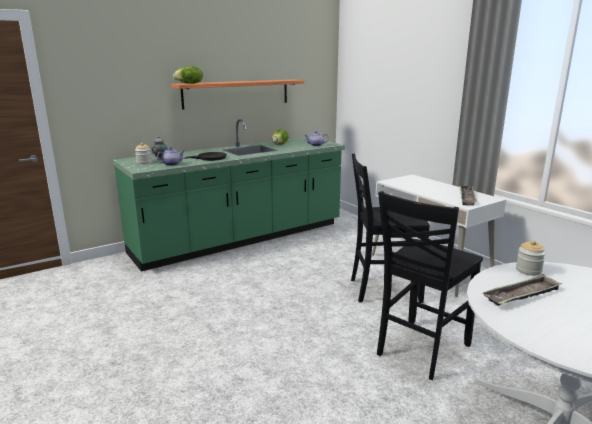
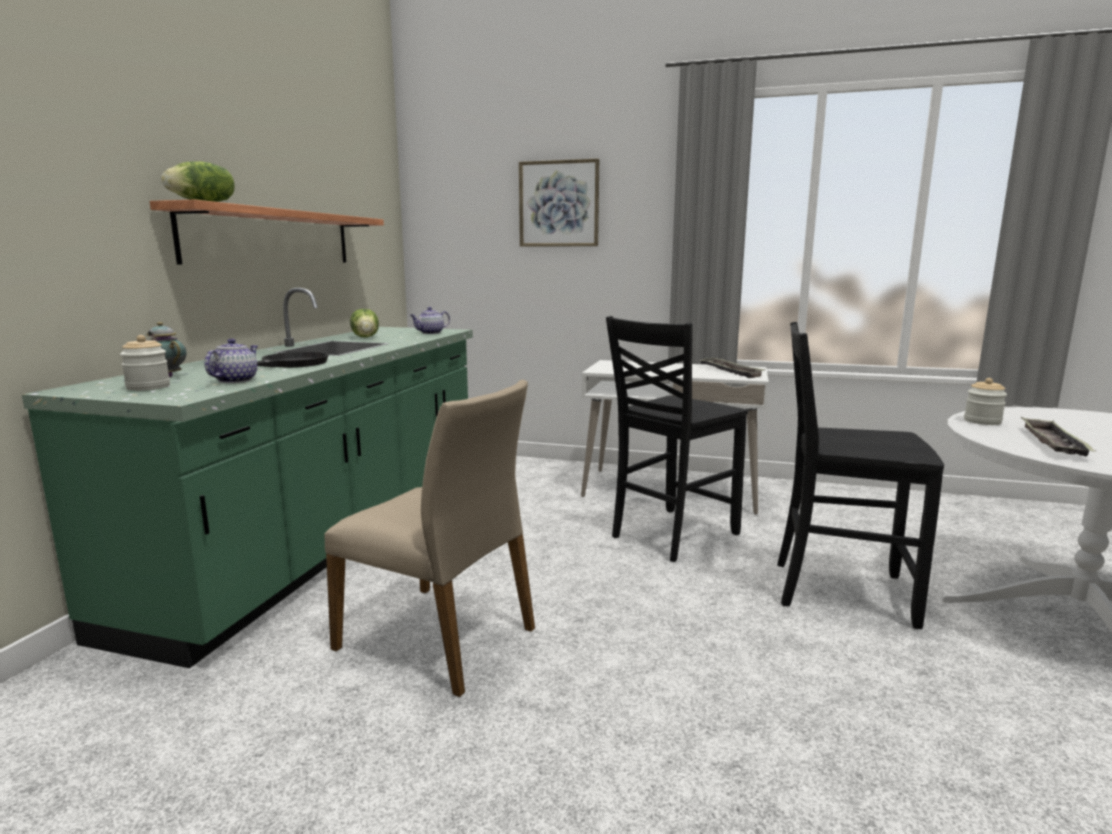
camera: 40 degrees left, 5 degrees down
black chair [377,191,483,380] -> black chair turned 105 degrees clockwise [777,322,944,629]
none -> beige chair [325,380,535,697]
none -> picture [519,159,599,247]

